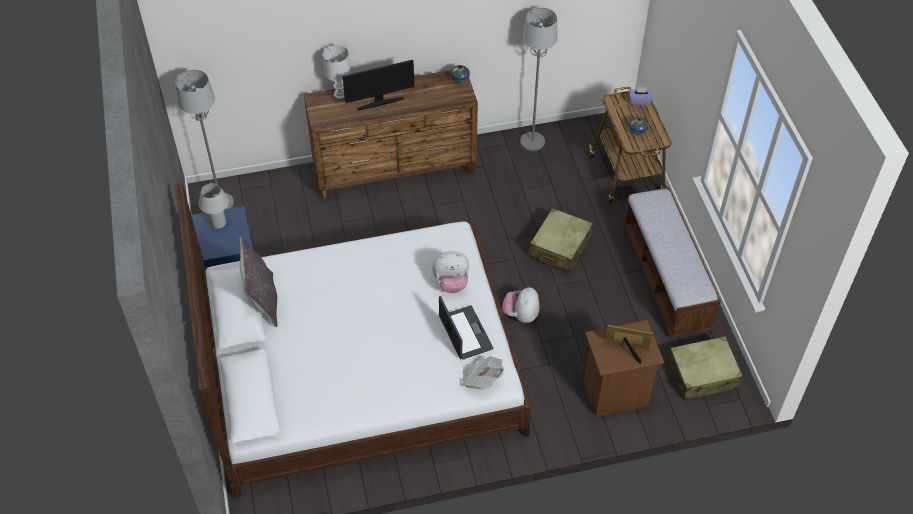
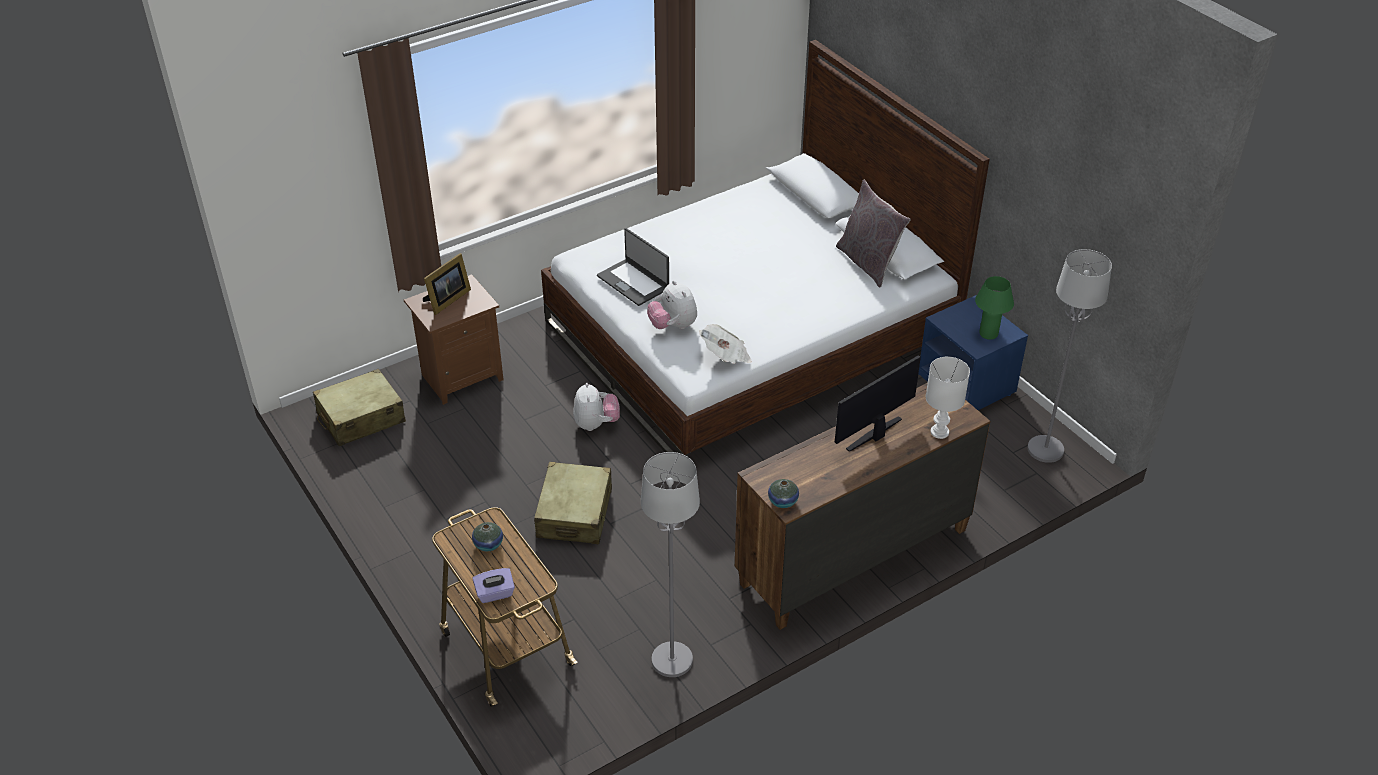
camera: 160 degrees right, 10 degrees down
white table lamp [199,183,229,229] -> green table lamp [975,276,1014,340]
plush toy [432,251,469,293] -> plush toy turned 90 degrees counterclockwise [647,280,697,329]
newspaper [461,356,504,390] -> newspaper moved to [699,324,752,364]
picture frame [605,325,653,364] -> picture frame turned 45 degrees counterclockwise [423,253,471,315]
bench [624,187,721,337] -> none

